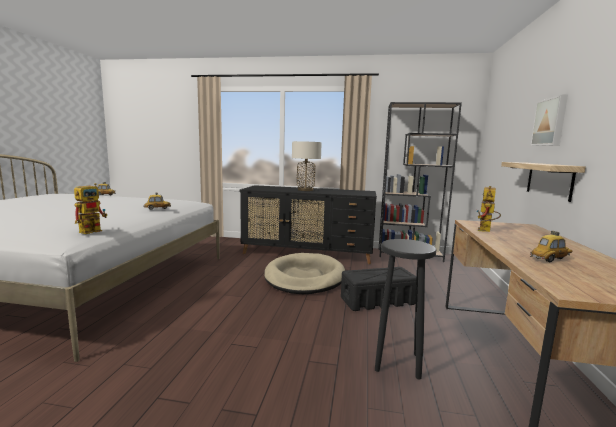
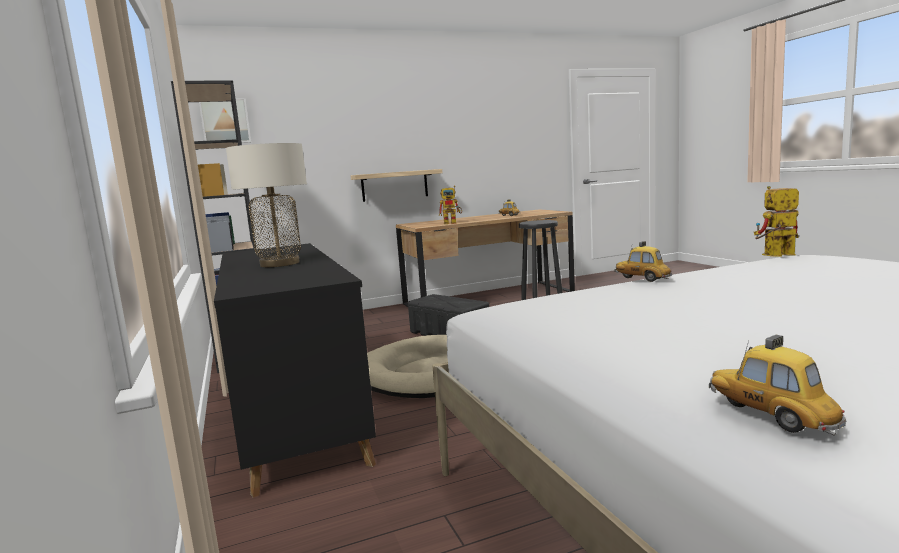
camera: 120 degrees left, 0 degrees up
picture [530,95,568,146] -> picture moved to [199,98,251,143]

